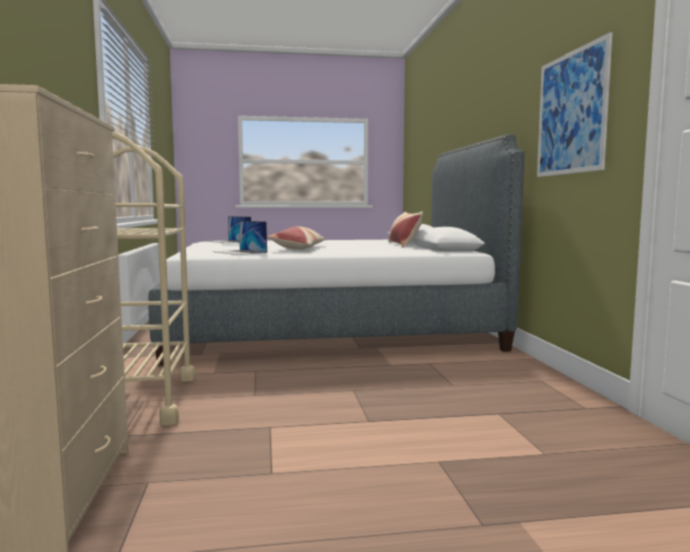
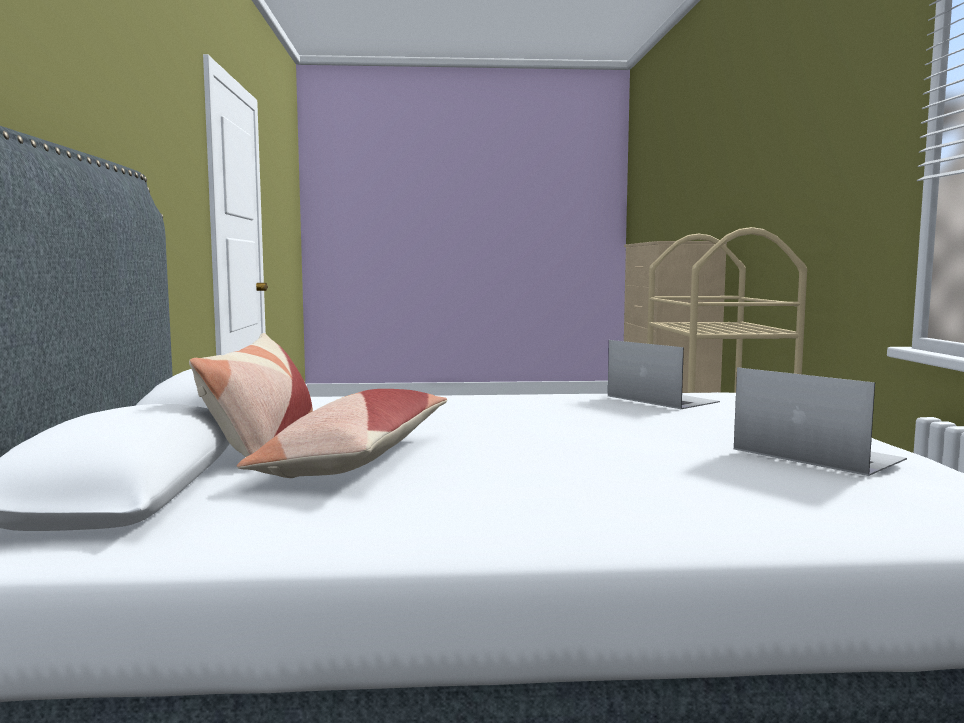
camera: 175 degrees left, 0 degrees up
pillow [268,227,326,250] -> pillow moved to [237,389,447,478]
picture [537,32,613,177] -> none

